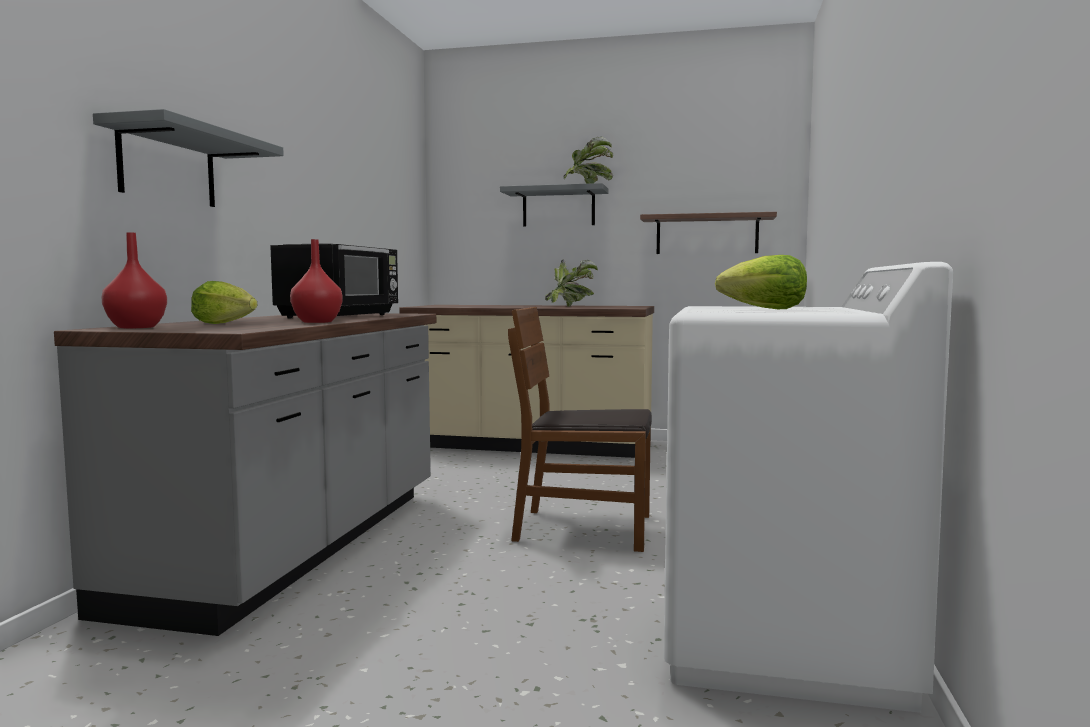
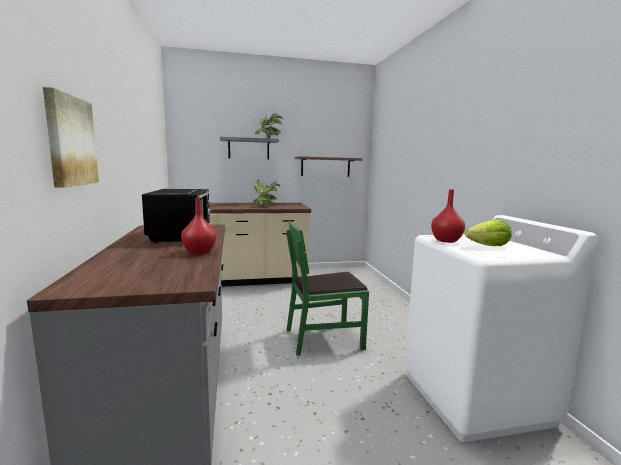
camera: 25 degrees left, 5 degrees up
grey shelf [93,109,284,207] -> picture [43,87,99,188]
red vase [101,232,167,328] -> red vase moved to [431,189,465,243]
lettuce [191,281,257,324] -> none
brown chair [508,307,652,552] -> green chair [286,221,369,356]

